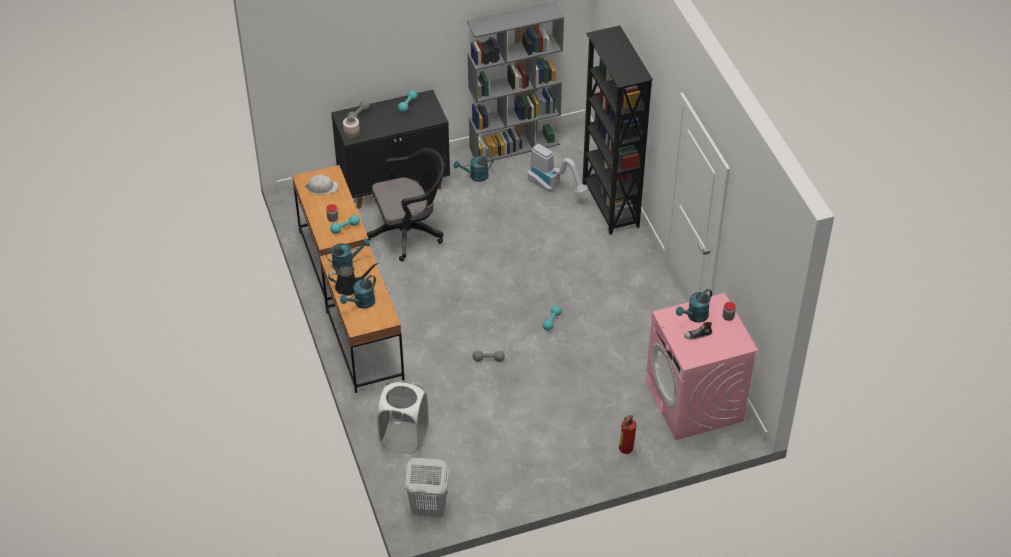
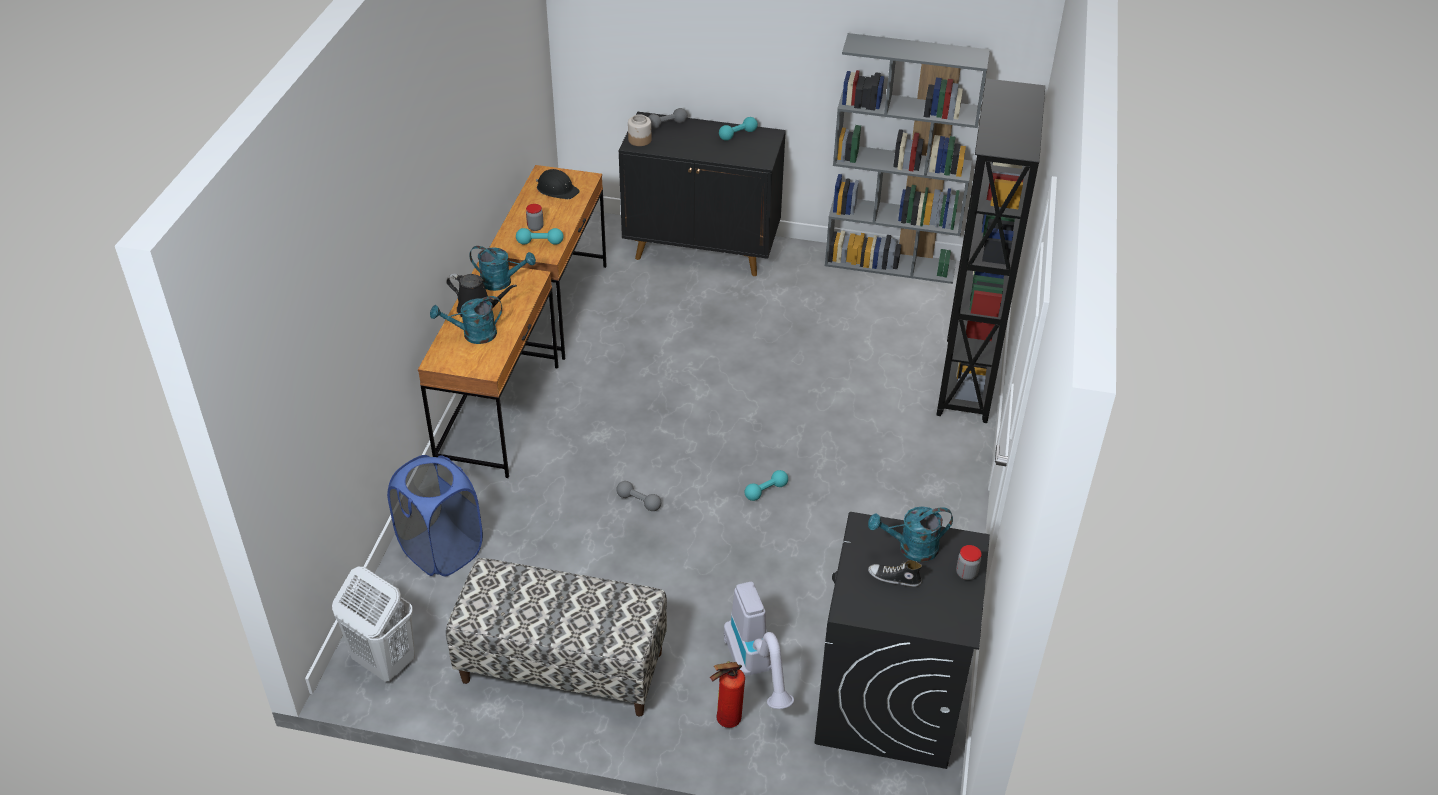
camera: 30 degrees right, 5 degrees down
white hard hat [305,175,338,195] -> black hard hat [536,169,580,199]
black office chair [367,148,444,261] -> none
white laundry basket [377,380,429,454] -> blue laundry basket [387,455,483,576]
turquoise watering can [454,155,493,182] -> none
vacuum cleaner [528,144,588,193] -> vacuum cleaner moved to [724,582,794,709]
pink washing machine [646,293,758,440] -> black washing machine [815,512,990,769]
none -> bench [446,558,667,717]

